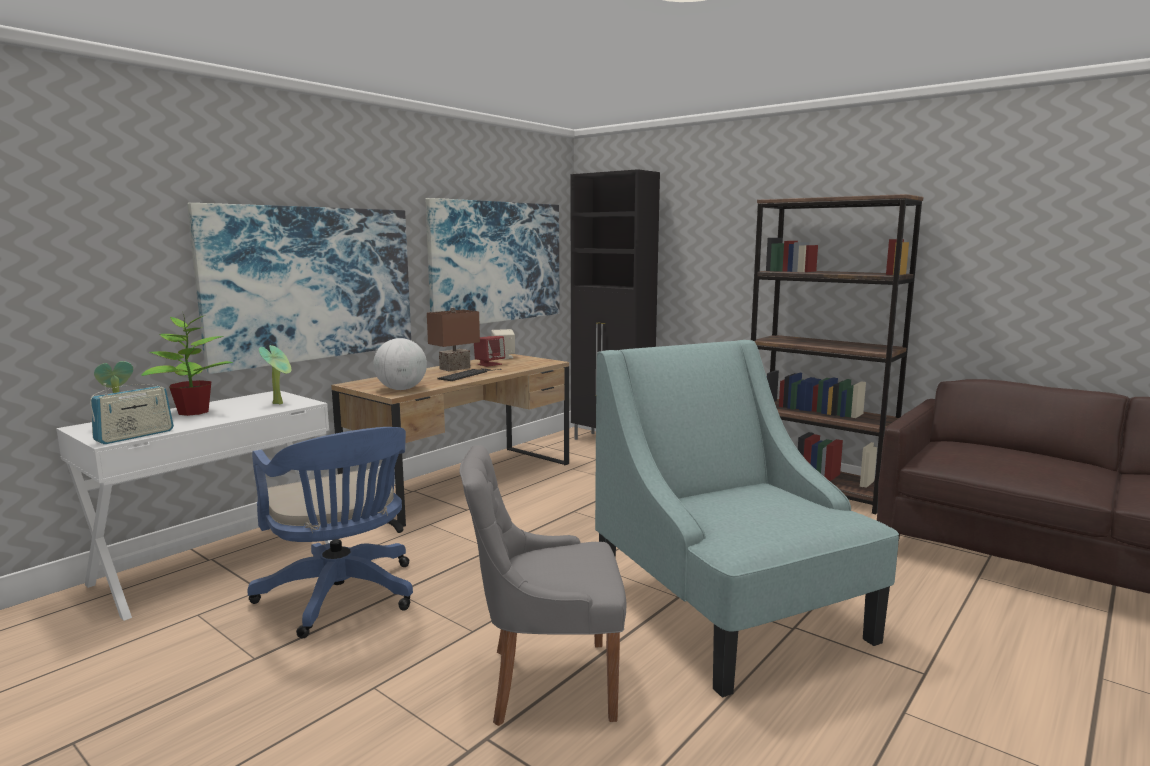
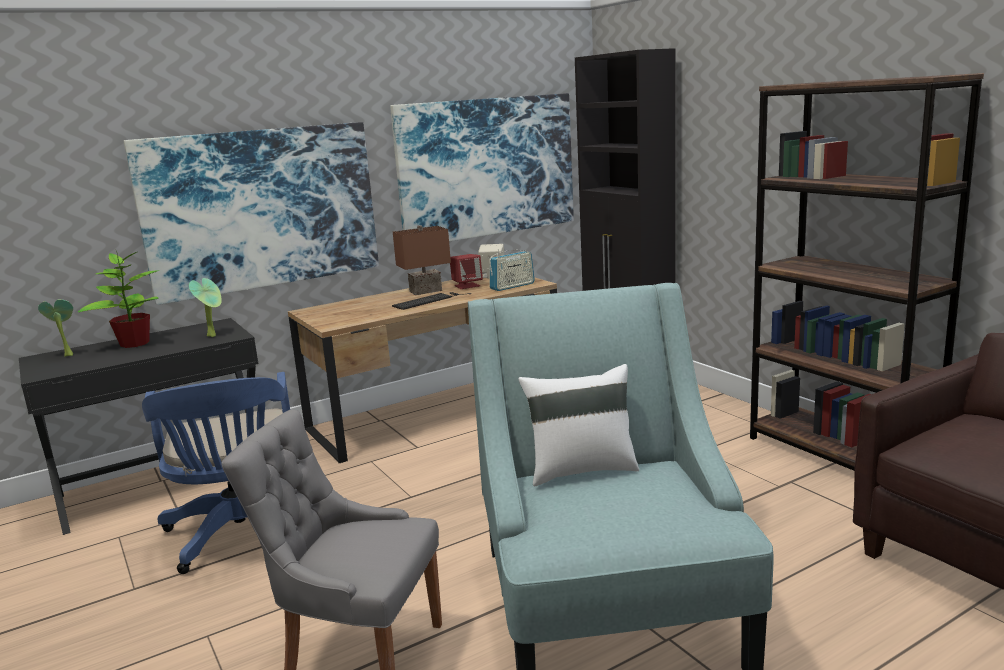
camera: 20 degrees right, 5 degrees up
white desk [56,391,332,621] -> black desk [19,318,259,535]
radio [90,384,174,444] -> radio moved to [489,249,535,291]
globe [373,338,427,390] -> none
none -> white pillow [518,364,639,487]

